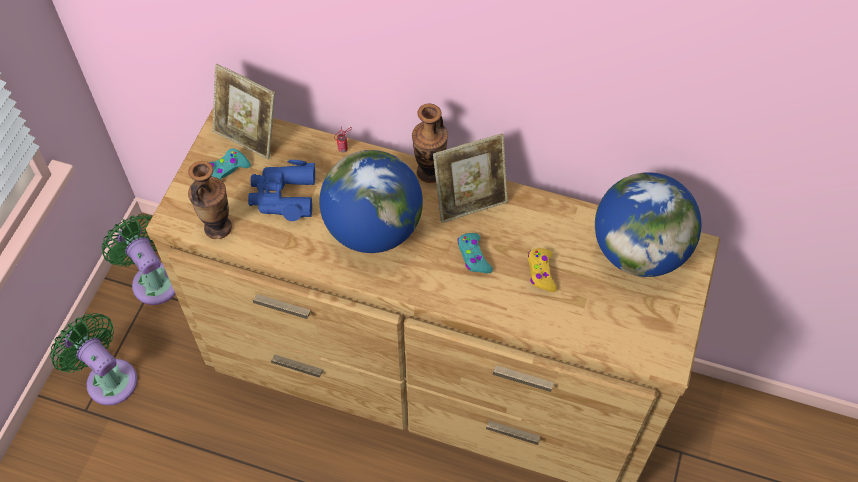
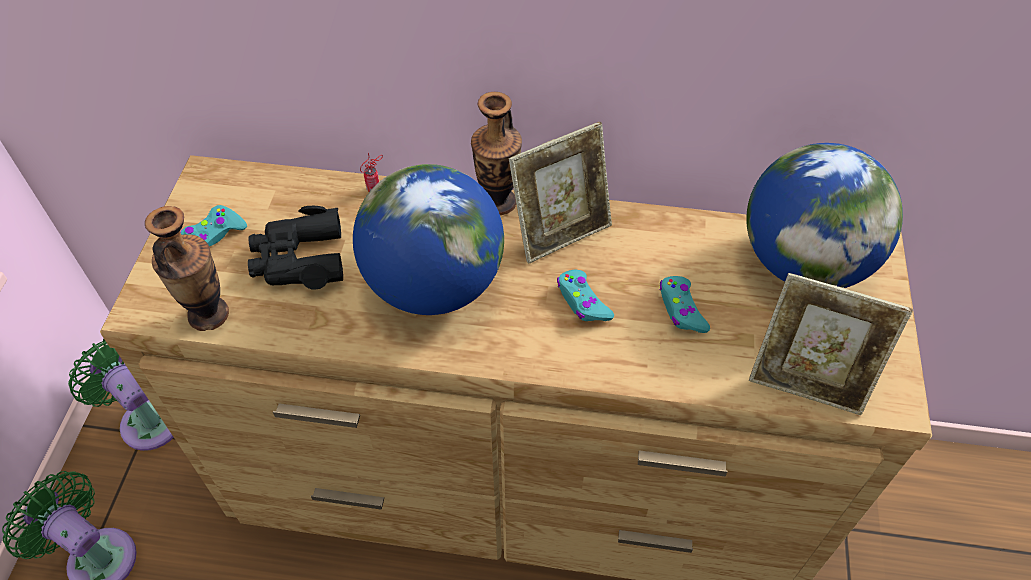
camera: 10 degrees left, 5 degrees down
picture frame [213,64,275,159] -> picture frame moved to [749,273,913,415]
blue binoculars [248,160,315,221] -> black binoculars [248,206,343,290]
yellow game controller [528,248,557,292] -> turquoise game controller [660,276,710,333]

